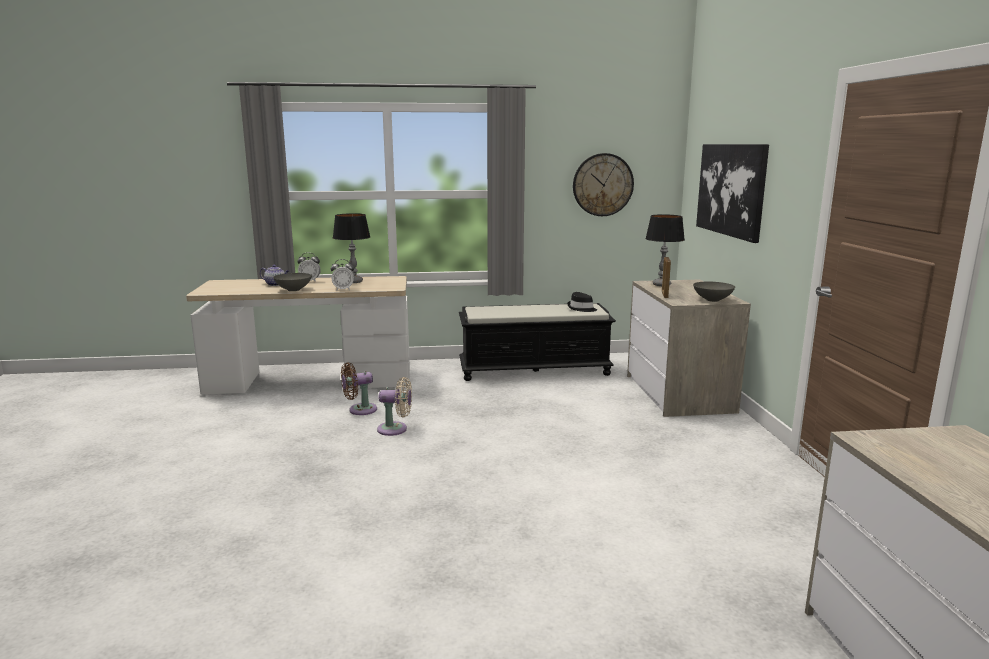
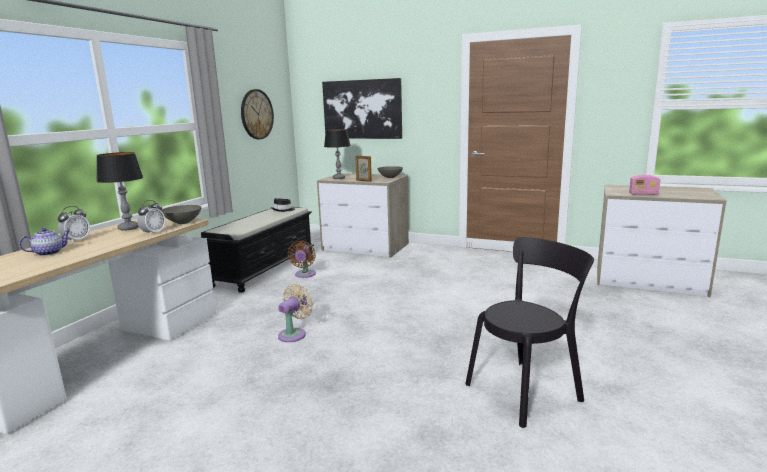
camera: 60 degrees left, 0 degrees up
grey bowl [273,273,312,291] -> grey bowl moved to [161,205,202,224]
brown fan [341,362,377,415] -> brown fan moved to [287,241,316,278]
none -> black chair [466,237,594,428]
none -> radio [629,175,660,195]

